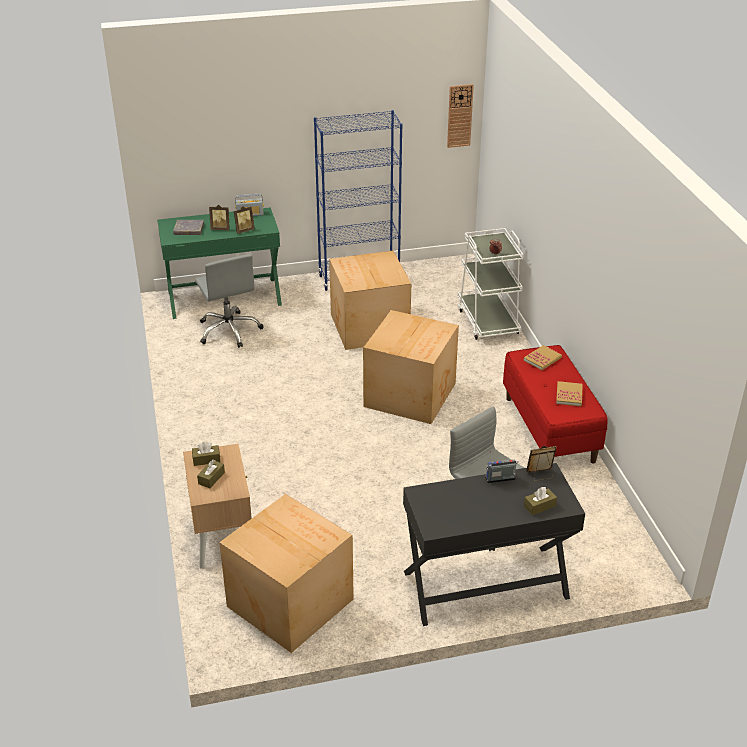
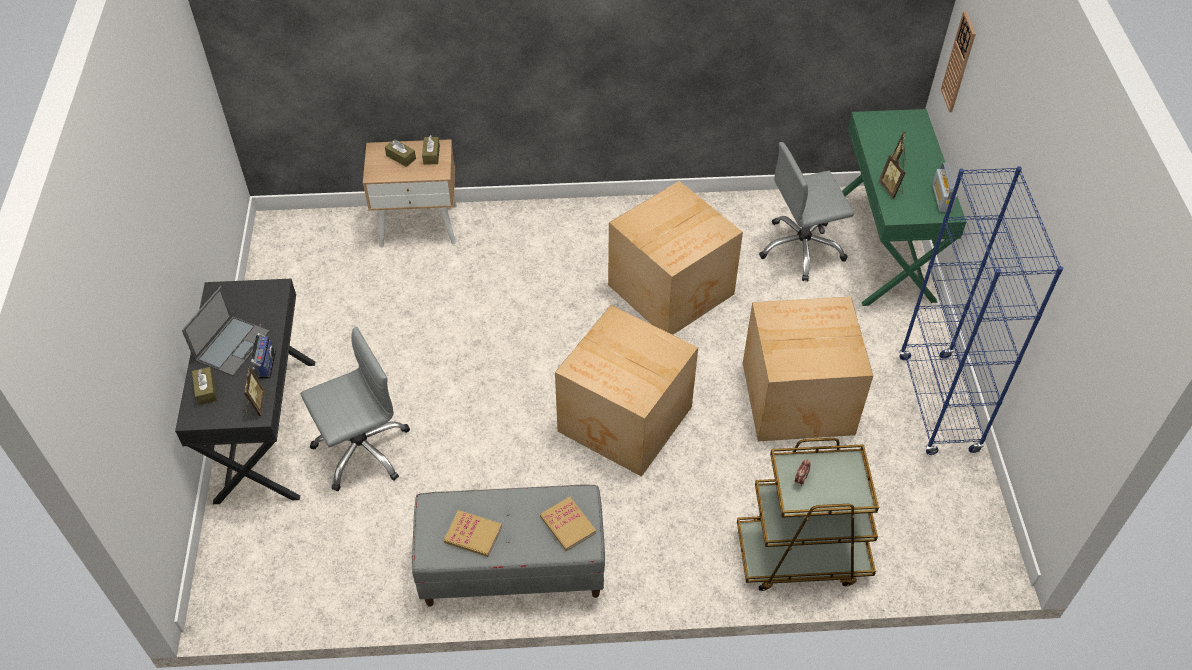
camera: 100 degrees right, 15 degrees up
grey book [173,220,204,235] -> none
cardboard box [219,494,354,653] -> cardboard box moved to [608,181,743,335]
wall clock [447,84,474,148] -> wall clock moved to [941,11,976,112]
white cart [457,228,523,340] -> brown cart [737,438,879,591]
red bench [503,345,608,464] -> grey bench [412,485,605,607]
none -> laptop [182,286,270,376]

